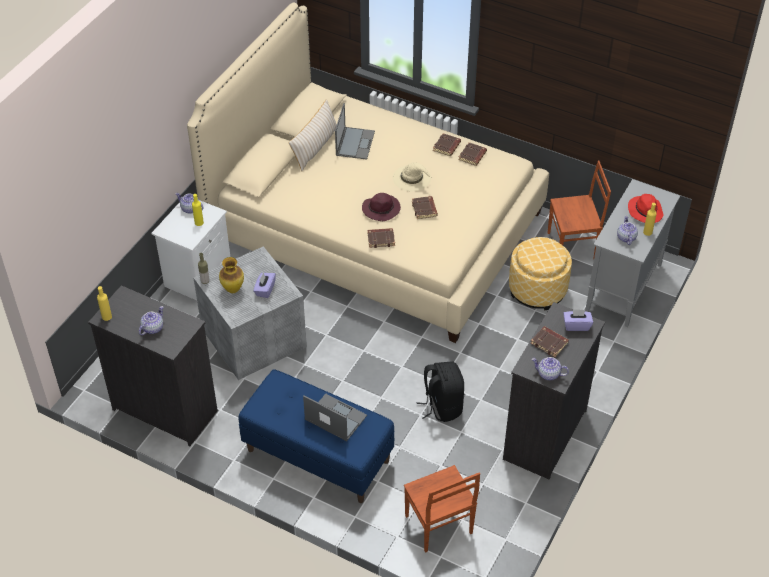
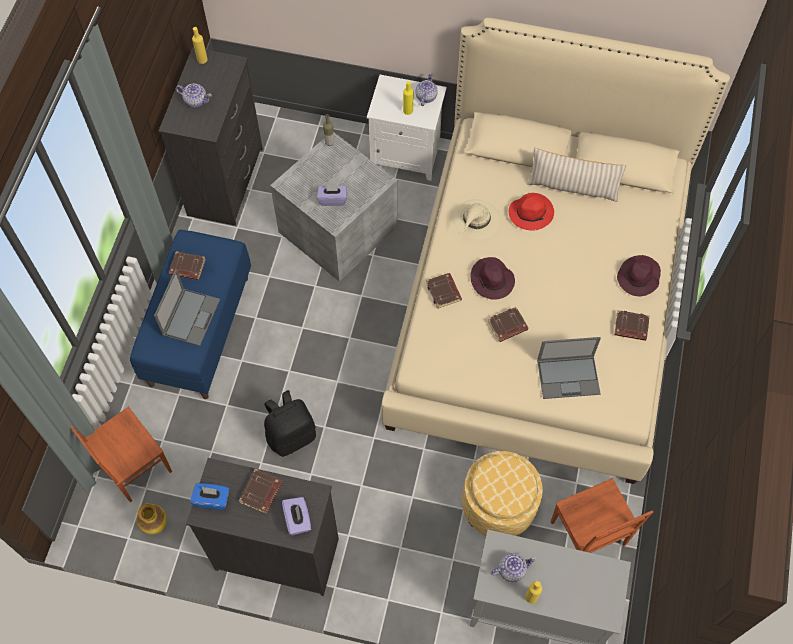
camera: 75 degrees right, 15 degrees up
vase [219,257,244,293] -> vase moved to [136,503,167,535]
laptop [335,103,375,160] -> laptop moved to [537,337,601,399]
beige hat [393,162,433,191] -> beige hat moved to [453,199,500,239]
brown book [458,142,487,166] -> brown book moved to [169,251,206,280]
teapot [532,357,569,380] -> blue tissue box [190,483,230,510]
red hat [628,194,664,223] -> red hat moved to [509,193,554,231]
none -> purple hat [617,255,661,296]

